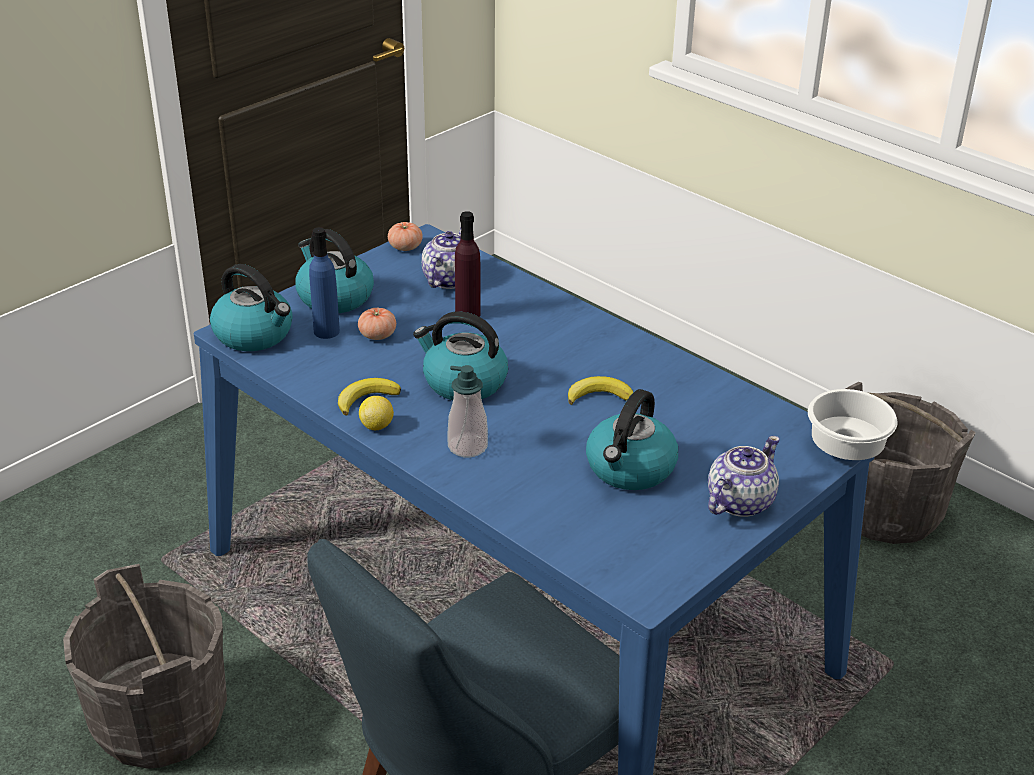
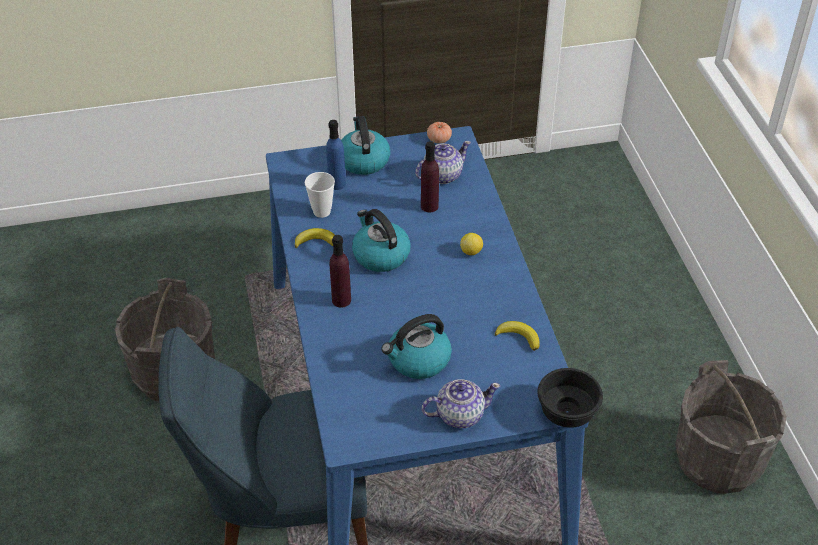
camera: 35 degrees right, 10 degrees up
kettle [210,264,293,351] -> none
tomato [358,308,396,340] -> none
lemon [359,396,394,430] -> lemon moved to [460,233,483,255]
soap dispenser [447,365,488,457] -> purple bottle [329,235,351,308]
banana [568,376,633,405] -> banana moved to [495,321,540,351]
white bowl [808,389,897,460] -> black bowl [537,368,603,428]
none -> cup [305,172,335,218]

